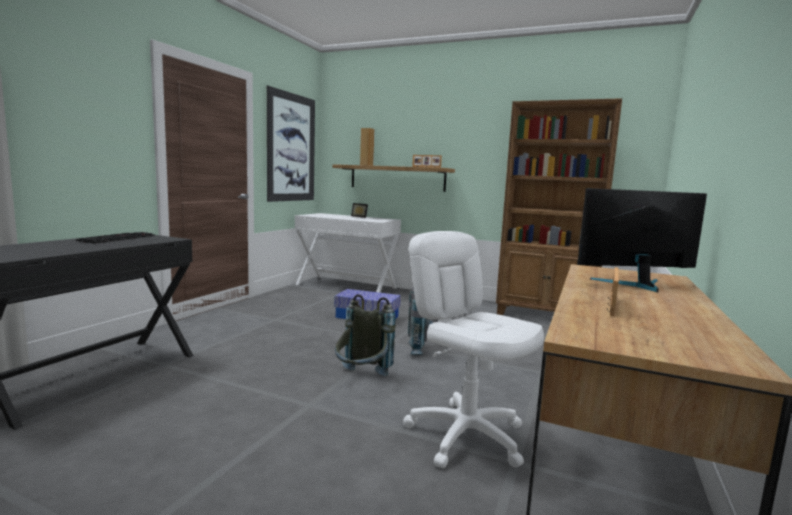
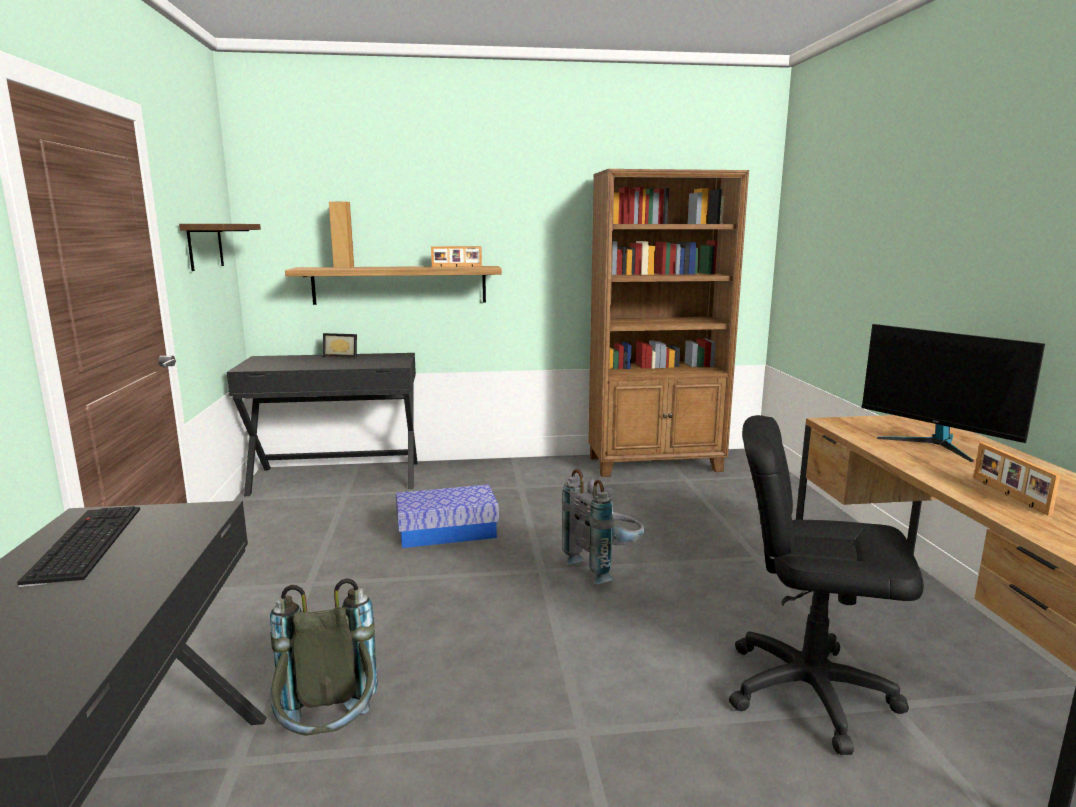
camera: 30 degrees left, 5 degrees up
picture [267,86,315,202] -> shelf [179,224,261,271]
white desk [295,213,401,293] -> black desk [227,353,418,496]
grey backpack [335,294,396,376] -> grey backpack moved to [270,578,378,735]
white office chair [403,231,544,468] -> black office chair [729,415,924,755]
monitor [577,188,707,292] -> monitor turned 90 degrees counterclockwise [862,324,1045,462]

